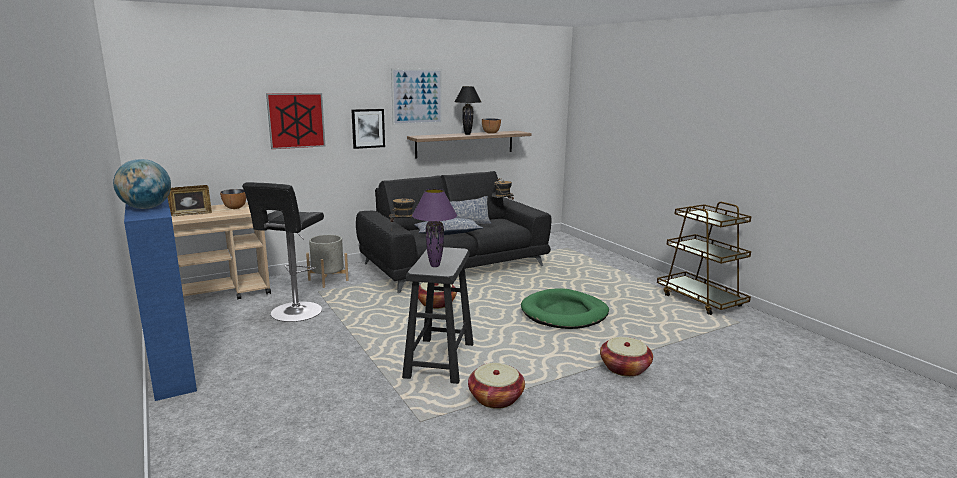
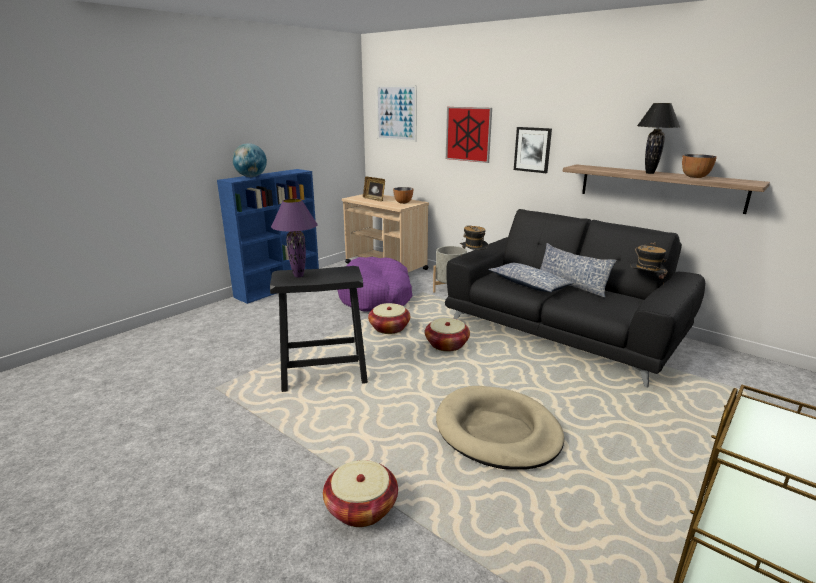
camera: 70 degrees right, 5 degrees up
black stool [242,182,324,322] -> purple dog bed [338,257,413,312]
picture [391,68,442,125] -> picture moved to [376,85,417,142]
basket [468,363,525,409] -> basket moved to [368,303,410,334]
green dog bed [521,288,609,329] -> beige dog bed [436,386,564,470]

